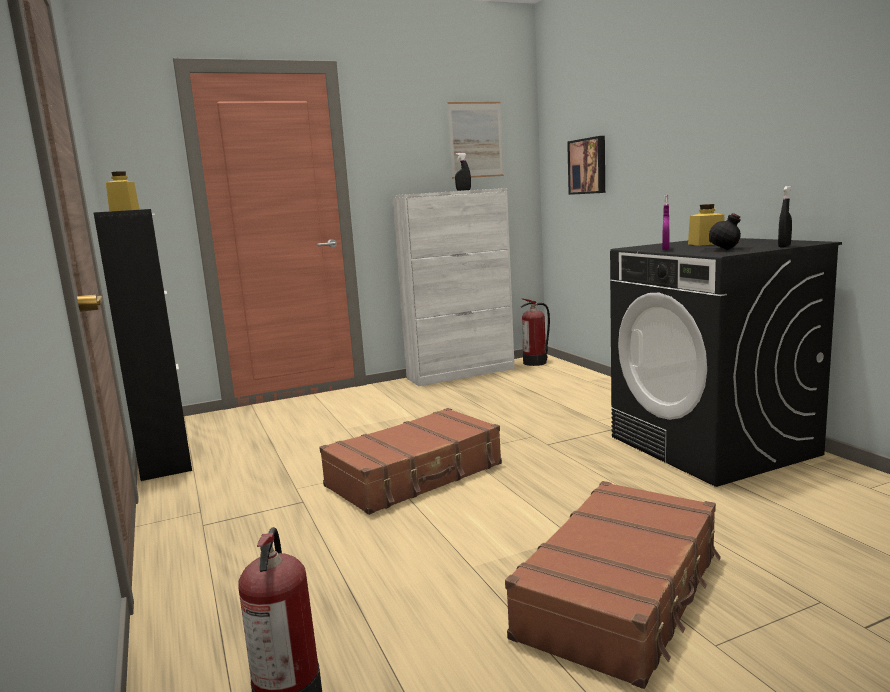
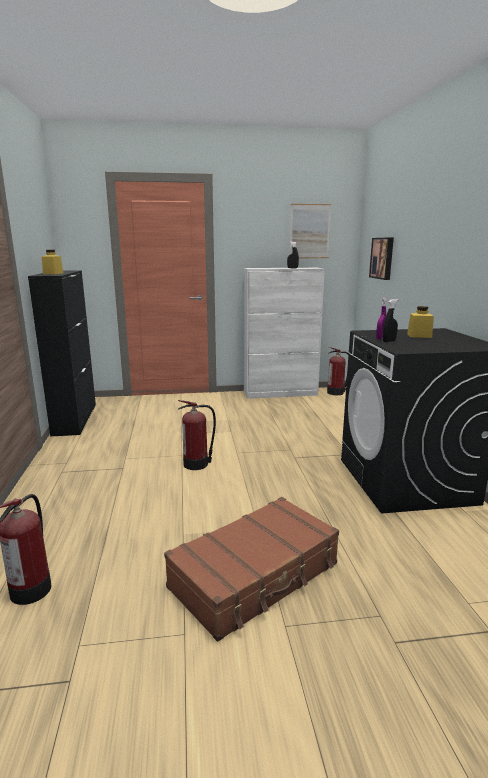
camera: 15 degrees right, 5 degrees up
brown suitcase [319,408,502,515] -> fire extinguisher [178,400,216,470]
black bottle [699,213,753,253] -> none
black spray bottle [778,186,792,247] -> black spray bottle moved to [383,299,398,342]

